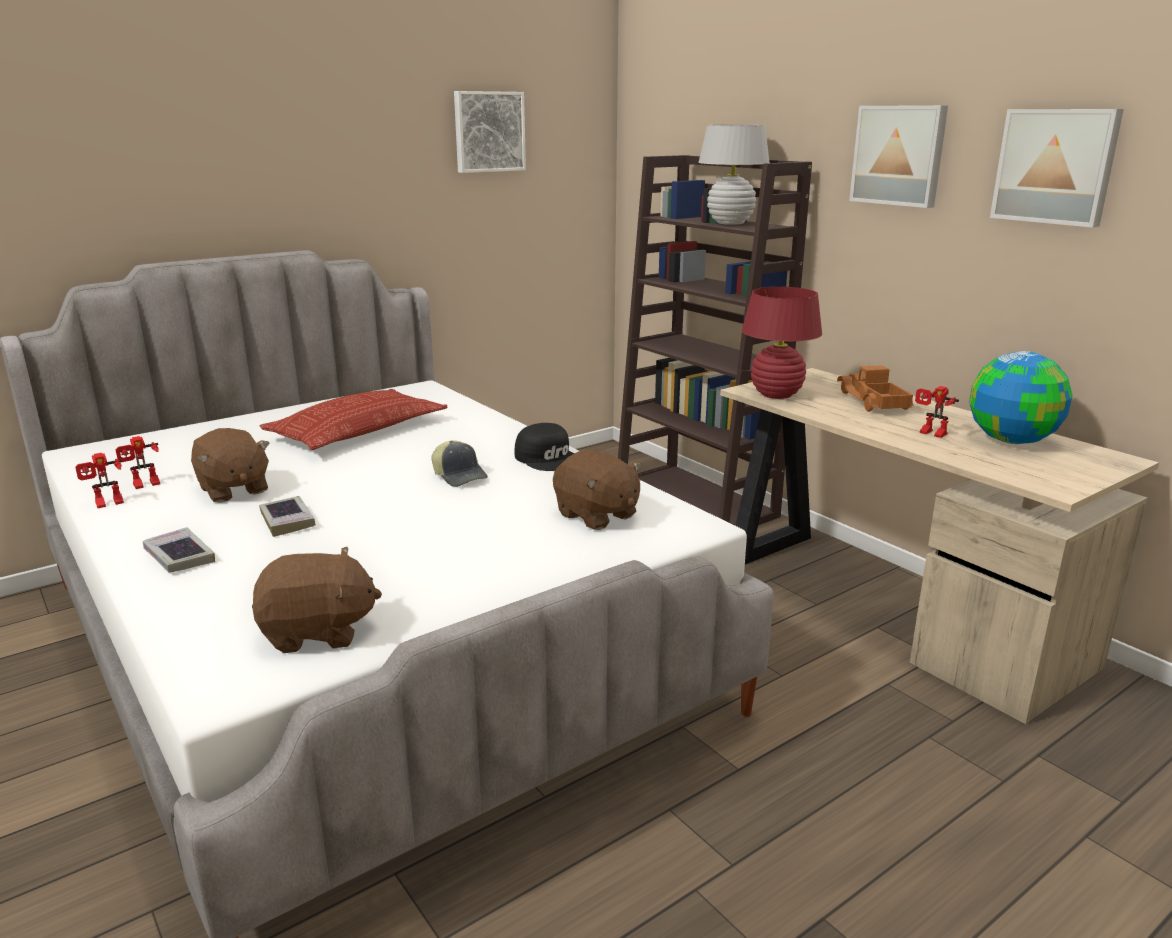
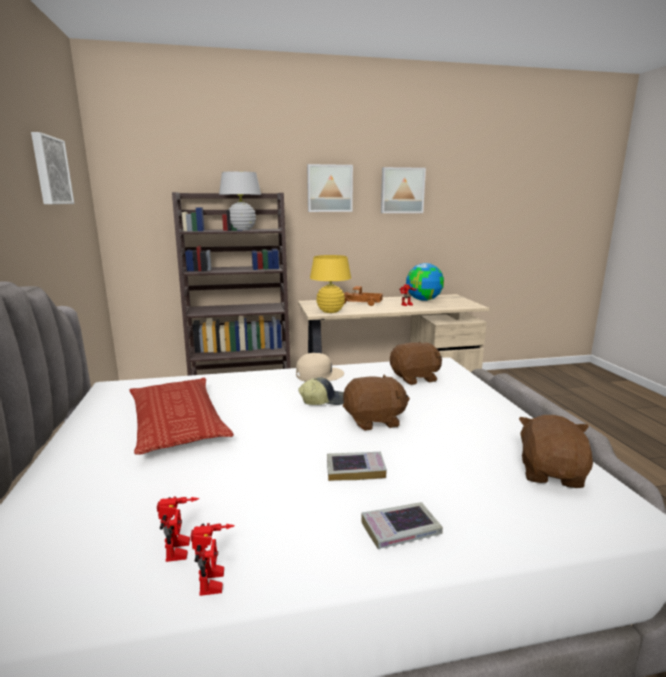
camera: 65 degrees left, 5 degrees down
brown plush toy [191,428,270,503] -> brown plush toy moved to [343,374,410,431]
black cap [514,423,575,471] -> beige cap [296,353,344,381]
red table lamp [742,287,822,399] -> yellow table lamp [310,255,351,313]

